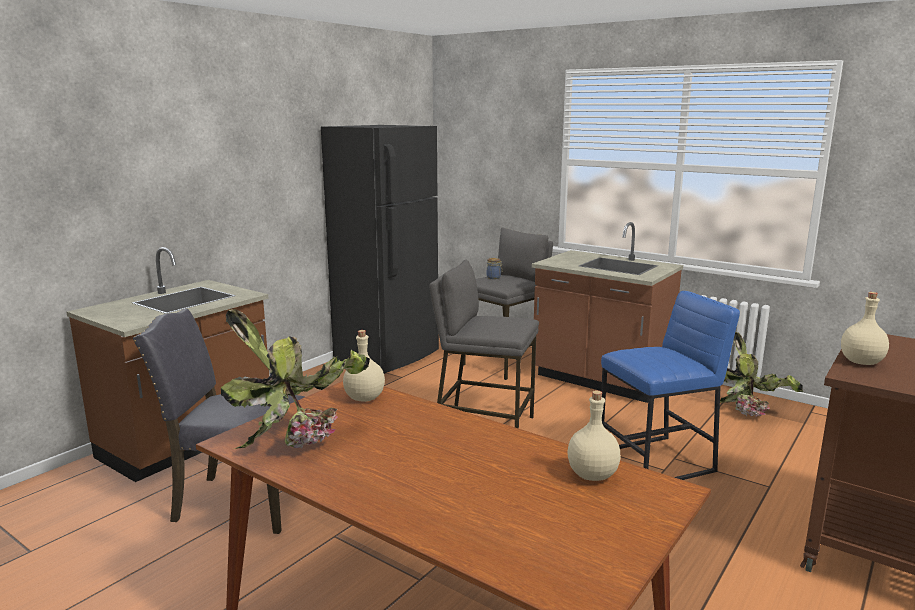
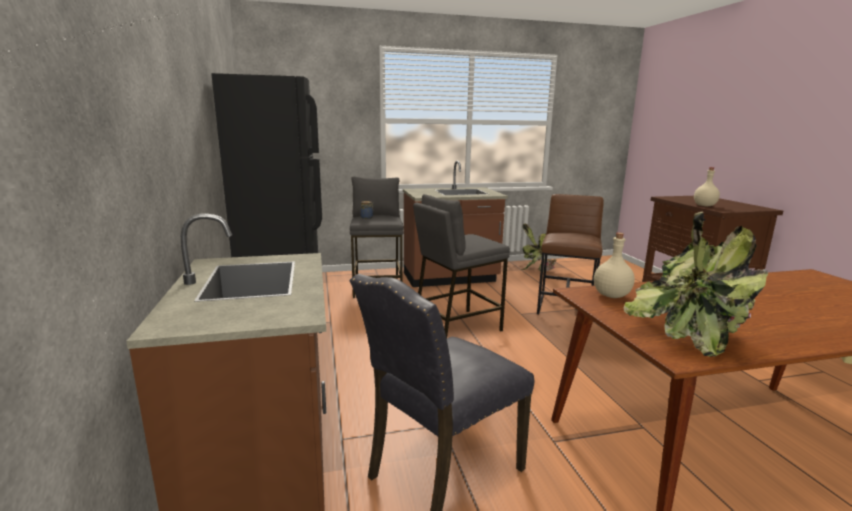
camera: 50 degrees left, 0 degrees up
beige bottle [567,390,620,481] -> none
blue chair [601,291,740,480] -> brown chair [537,194,604,314]

